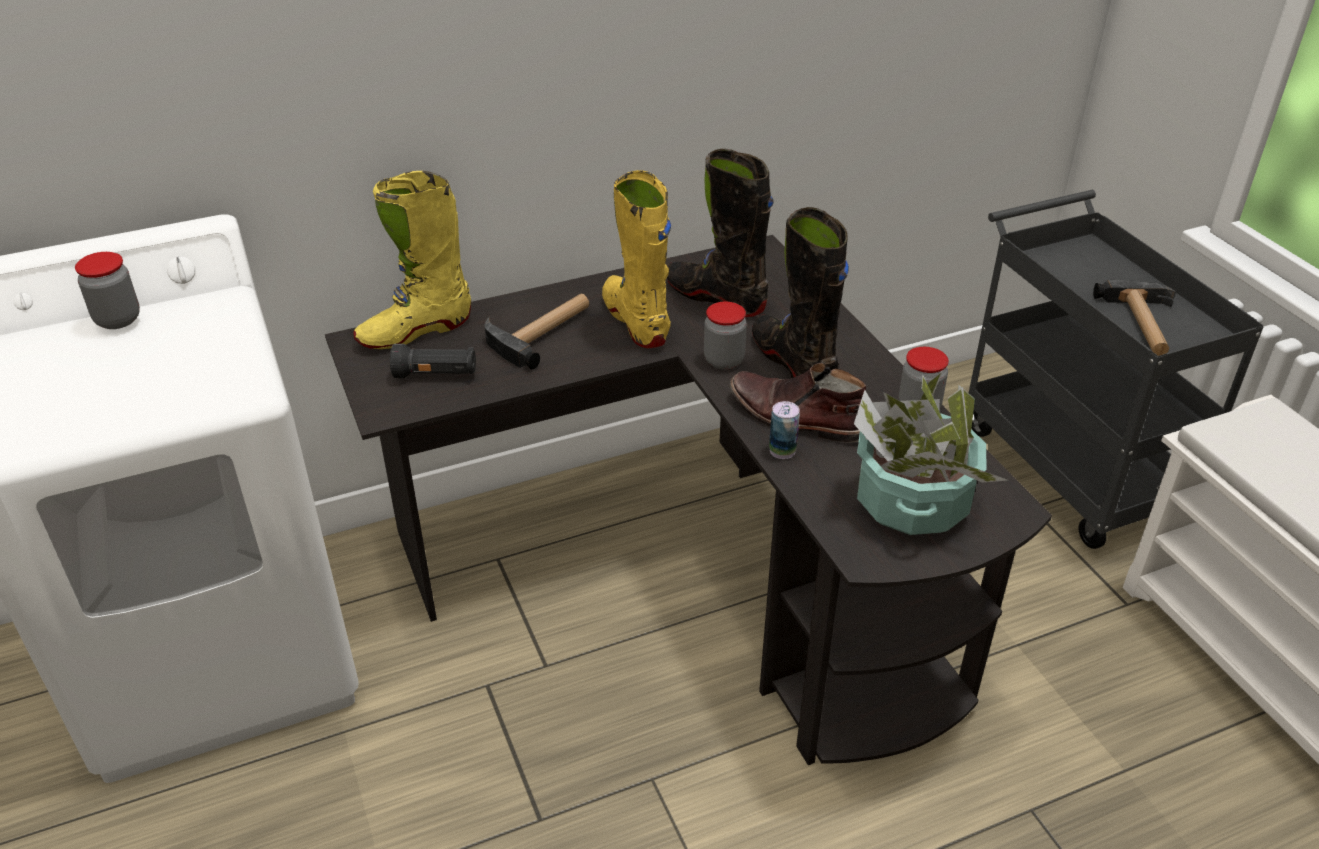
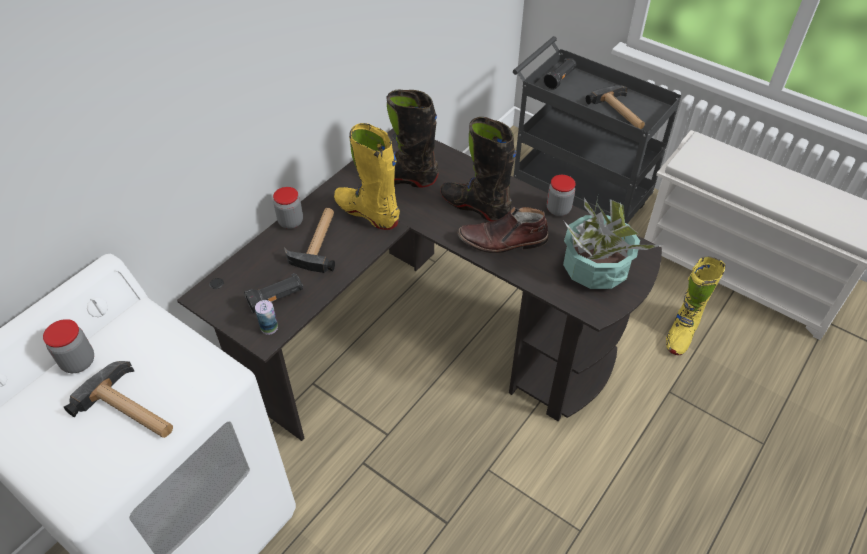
camera: 30 degrees left, 10 degrees up
yellow boot [353,171,471,349] -> yellow boot moved to [666,256,725,355]
jar [704,302,747,370] -> jar moved to [273,187,303,229]
can [769,401,800,459] -> can moved to [255,300,278,335]
none -> hammer [64,361,173,438]
none -> black flashlight [543,58,577,90]

